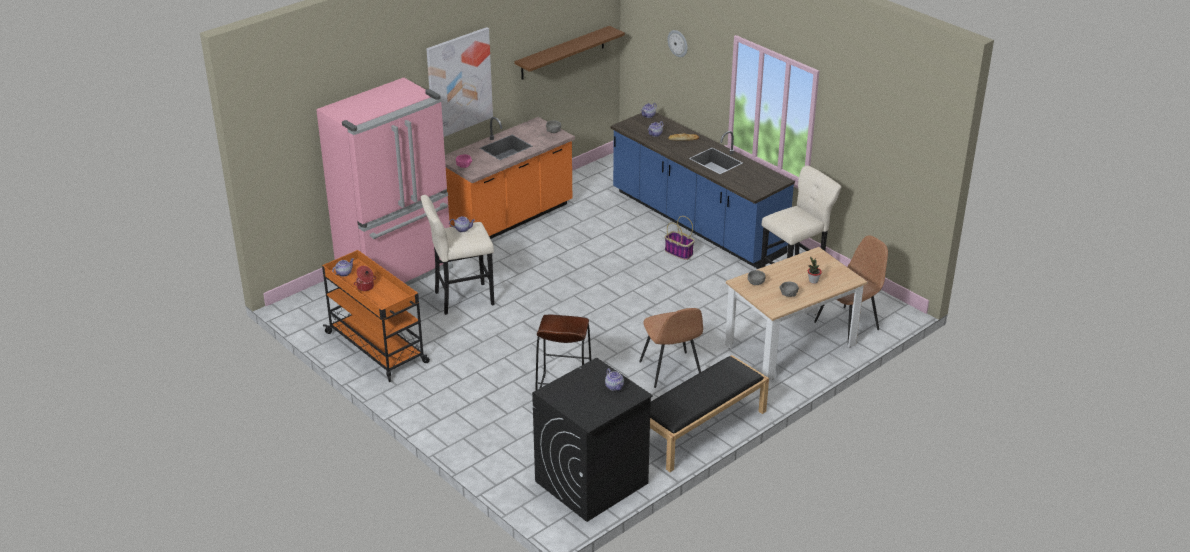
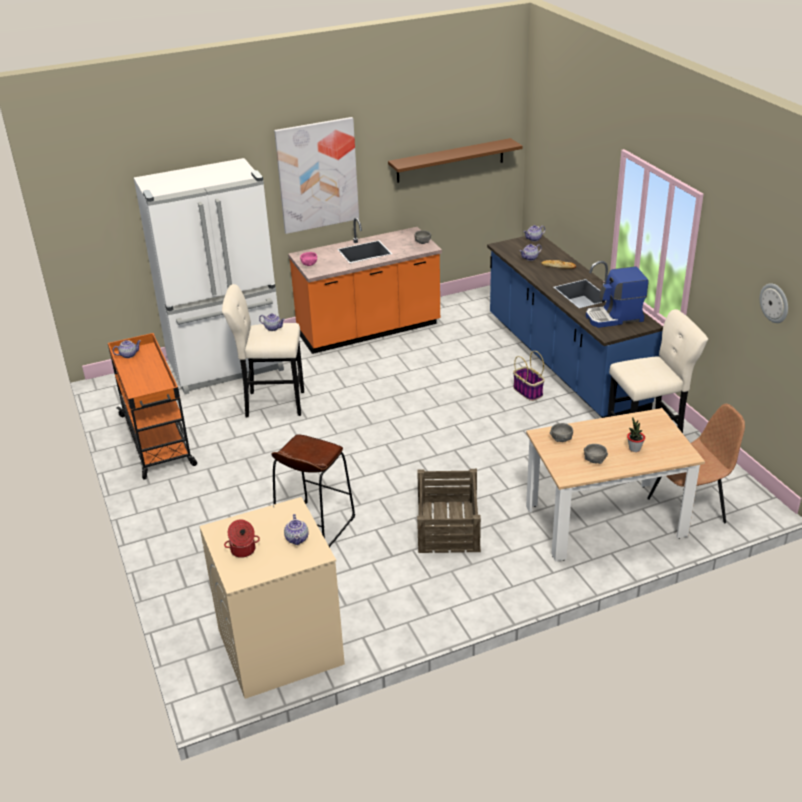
camera: 20 degrees right, 0 degrees up
pink fridge [316,78,453,285] -> white fridge [134,158,284,394]
cooking pot [354,266,376,291] -> cooking pot moved to [224,519,260,558]
black washing machine [532,358,653,522] -> beige washing machine [199,497,345,699]
brown chair [639,308,703,388] -> crate [417,469,481,553]
black bench [650,355,769,472] -> none
wall clock [668,30,688,57] -> wall clock moved to [760,283,788,323]
none -> coffee machine [586,266,649,328]

